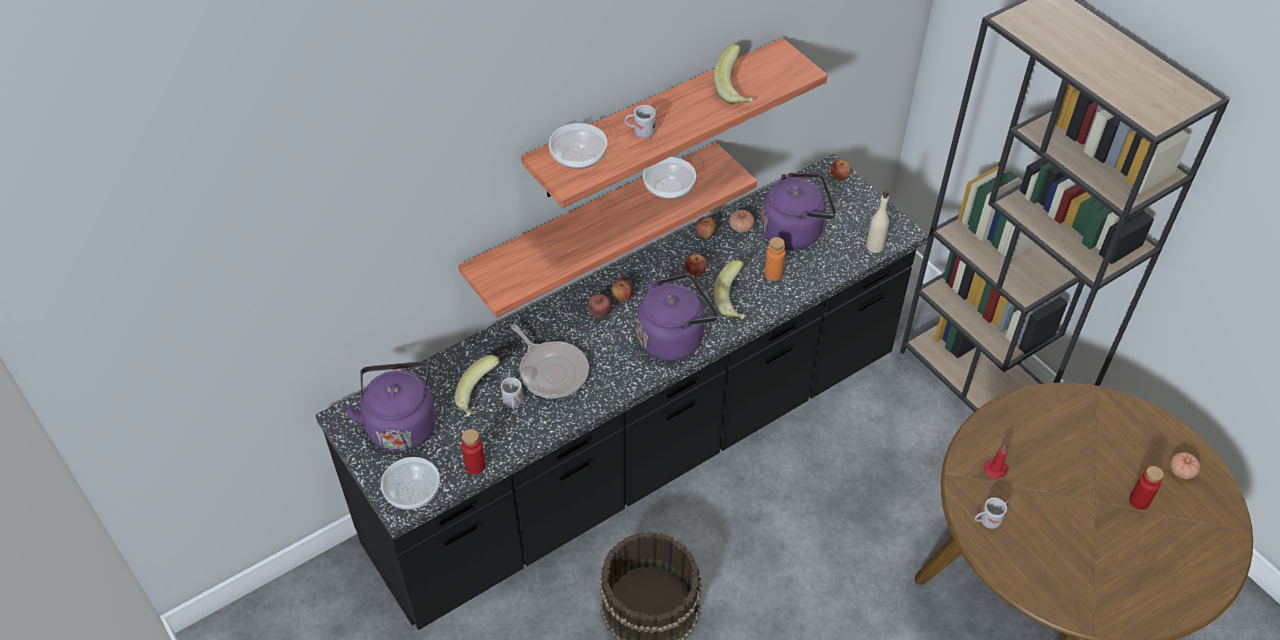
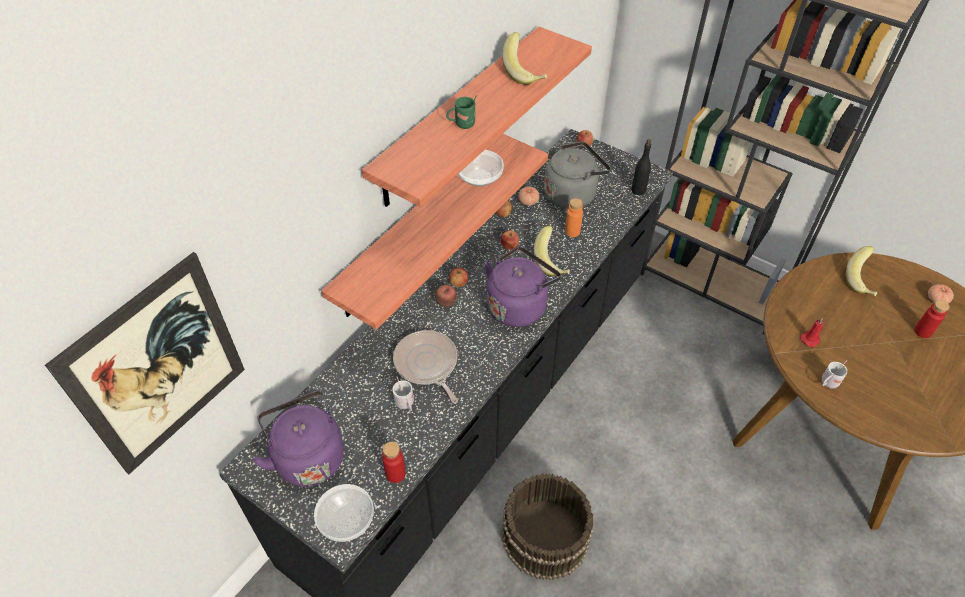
camera: 20 degrees left, 0 degrees up
banana [455,355,500,417] -> banana moved to [846,246,877,296]
frying pan [511,324,589,398] -> frying pan turned 150 degrees counterclockwise [393,330,458,404]
bowl [549,123,607,169] -> none
white mug [625,105,658,138] -> green mug [446,95,477,129]
purple kettle [761,172,836,250] -> grey kettle [544,141,611,209]
beige bottle [866,191,889,253] -> black bottle [631,139,651,195]
none -> picture [45,252,245,474]

